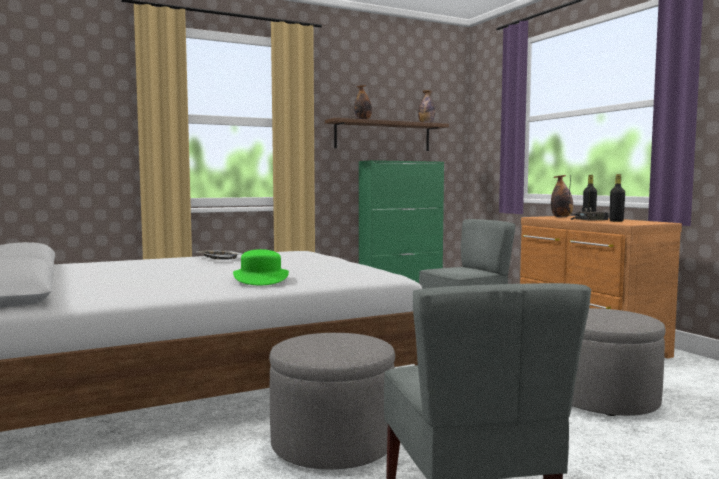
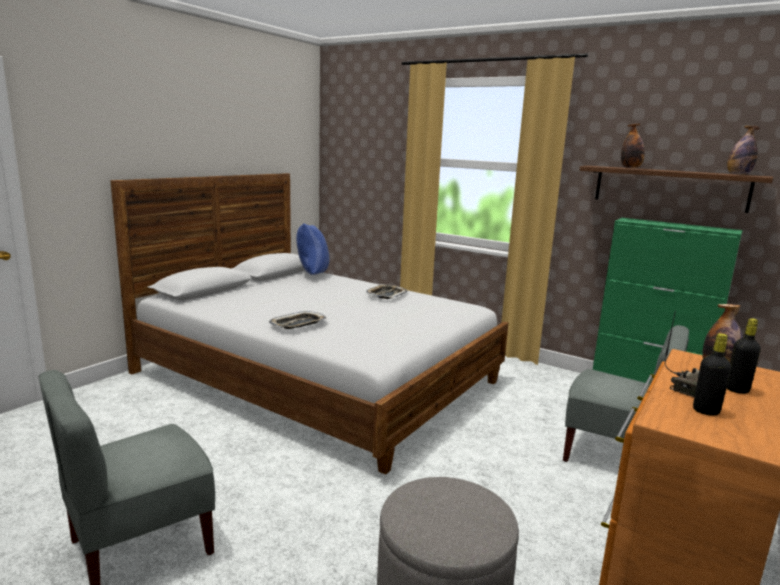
camera: 60 degrees right, 10 degrees up
green hat [233,249,289,285] -> tray [269,311,326,329]
grey ottoman [269,333,395,470] -> none
none -> blue pillow [296,223,330,275]

